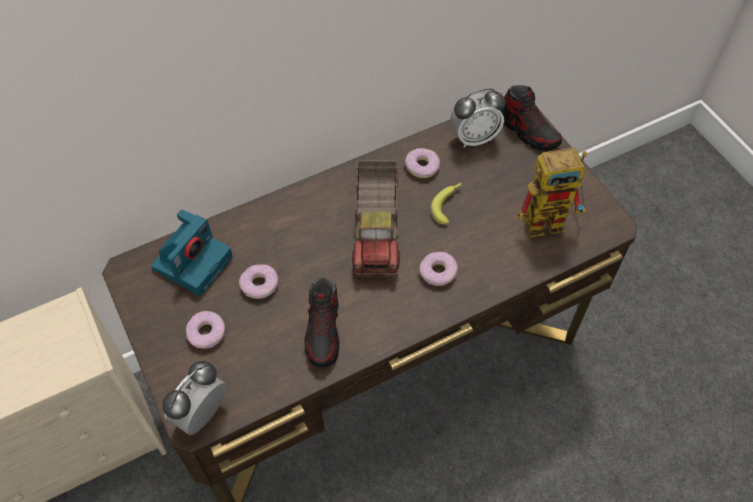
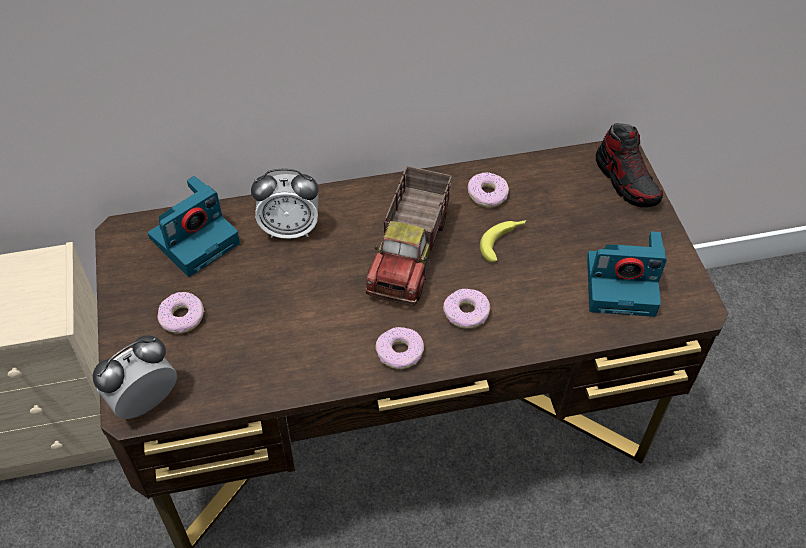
camera: 15 degrees right, 5 degrees down
donut [239,264,278,299] -> donut moved to [375,327,424,369]
shoe [304,277,339,368] -> none
alarm clock [450,88,505,147] -> alarm clock moved to [251,168,319,239]
toy robot [518,148,587,237] -> camera [587,231,667,317]

